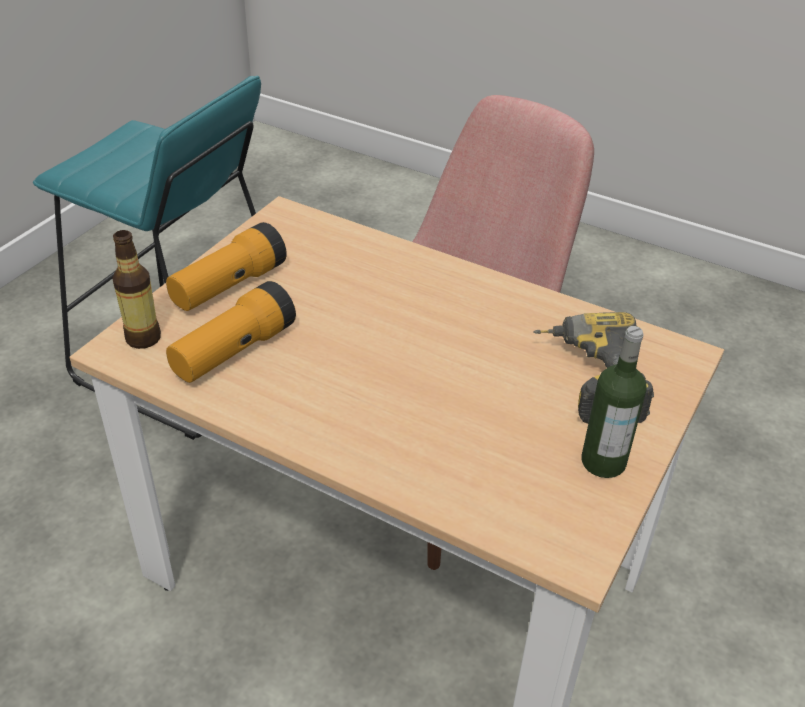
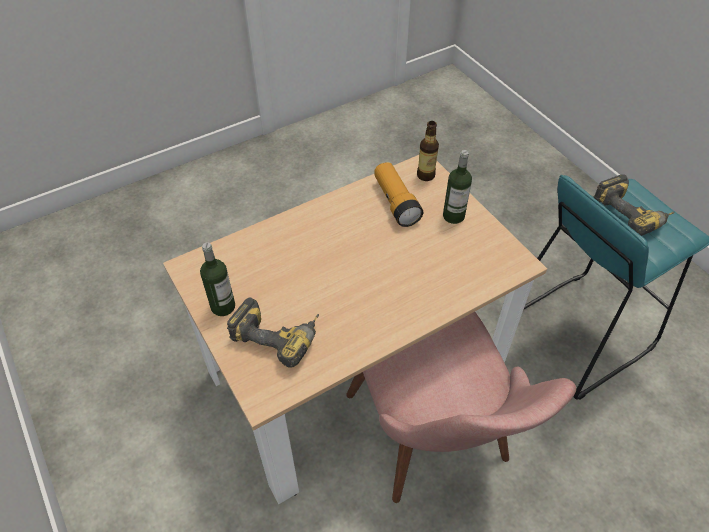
camera: 120 degrees right, 10 degrees up
flashlight [166,222,287,311] -> bottle [443,150,472,224]
none -> power drill [594,174,675,236]

